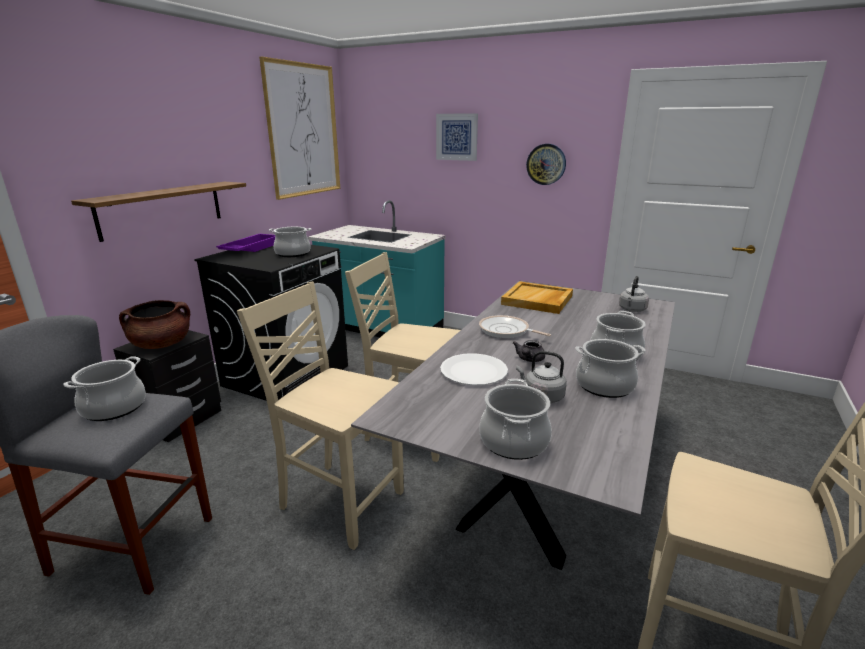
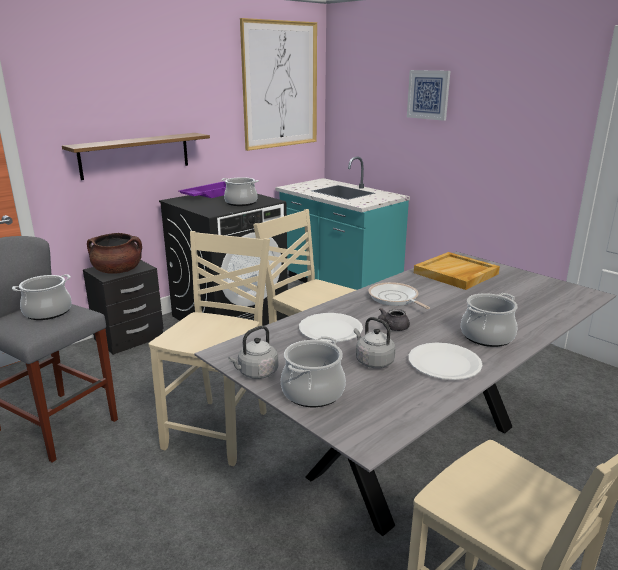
camera: 20 degrees right, 0 degrees up
beige chair [237,282,404,550] -> beige chair turned 60 degrees clockwise [149,231,270,466]
wall clock [526,144,566,185] -> none
cooking pot [575,339,646,398] -> white plate [409,342,483,380]
grey kettle [619,276,649,312] -> grey kettle moved to [228,326,278,379]

